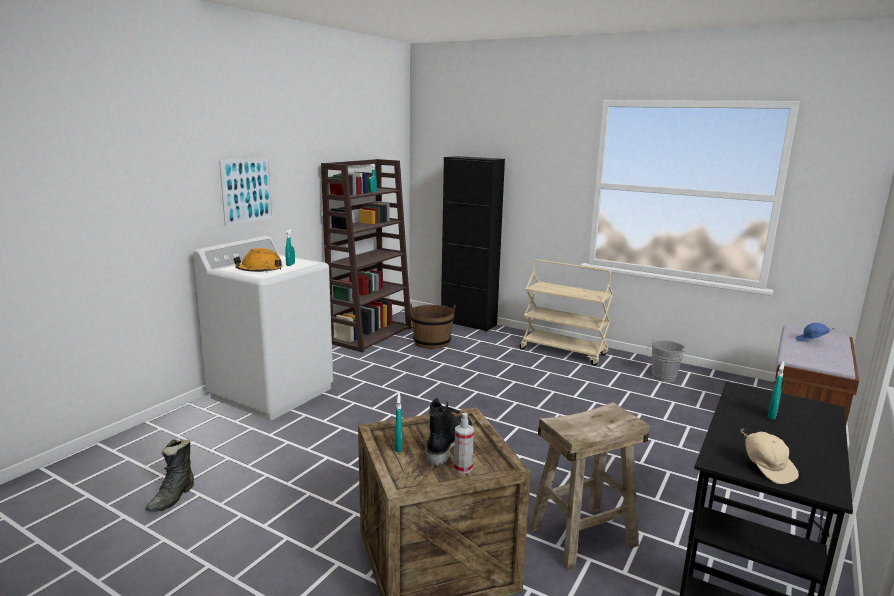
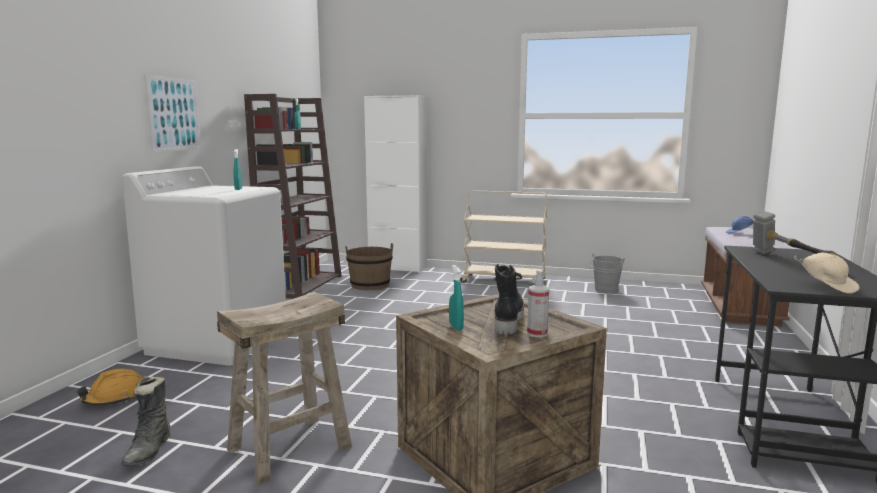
camera: 15 degrees left, 5 degrees down
orange hard hat [233,248,283,273] -> orange hard hat moved to [77,369,143,405]
black cabinet [441,156,505,332] -> white cabinet [364,95,427,273]
beige stool [529,402,650,571] -> beige stool moved to [217,292,352,485]
turquoise spray bottle [768,362,785,420] -> hammer [753,211,837,256]

